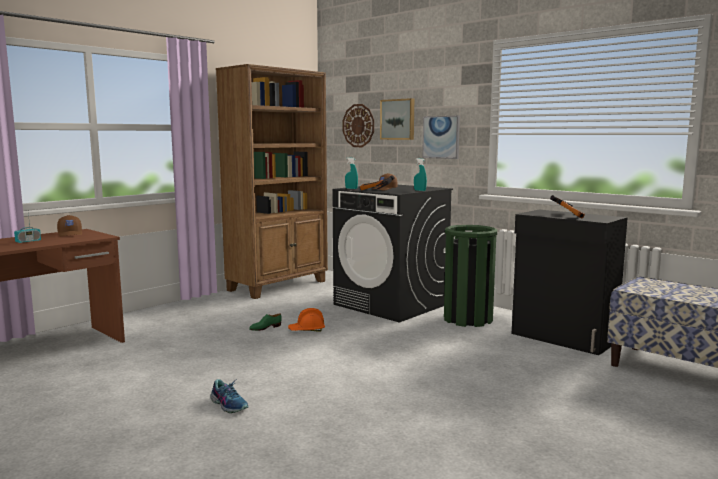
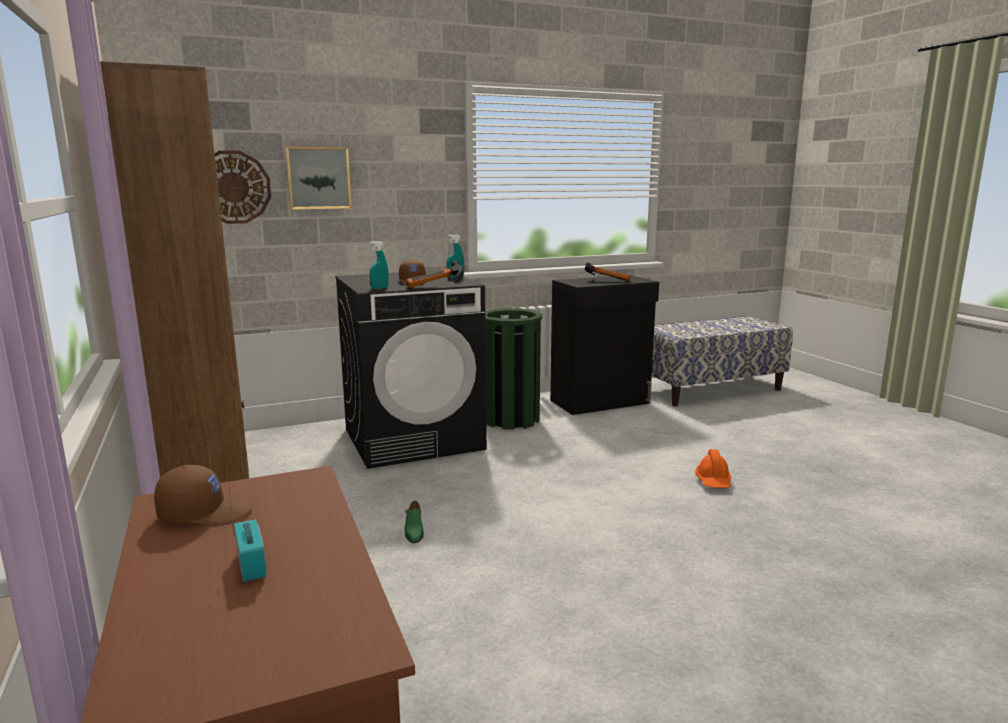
camera: 65 degrees left, 5 degrees up
shoe [210,379,248,413] -> none
orange hard hat [288,308,325,332] -> orange hard hat moved to [695,449,731,488]
picture [422,116,460,159] -> none

